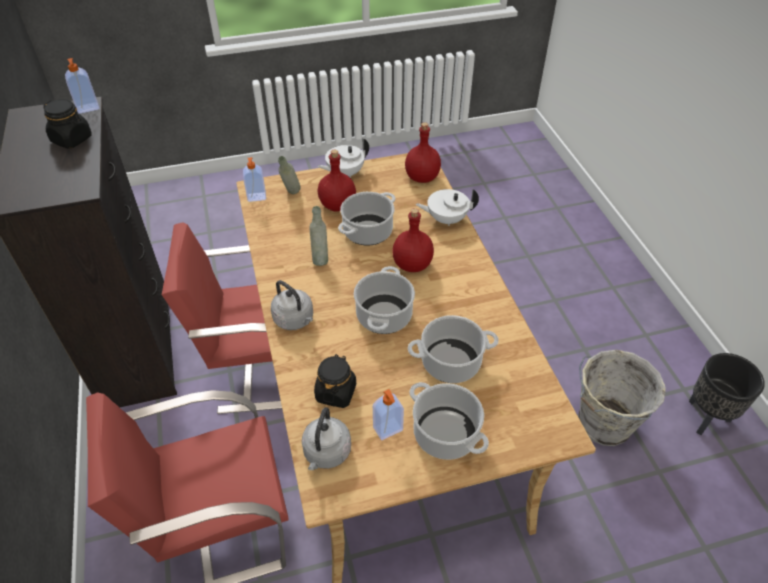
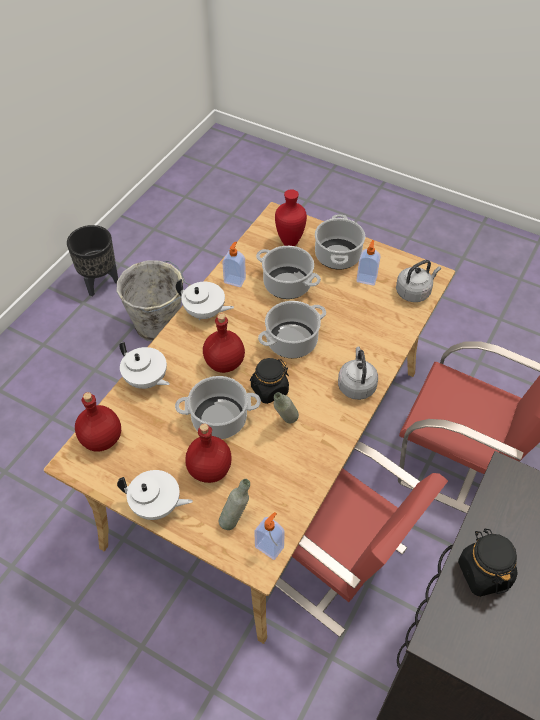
camera: 135 degrees left, 5 degrees up
soap dispenser [65,58,99,114] -> soap dispenser moved to [222,242,246,287]
black jar [314,354,356,408] -> black jar moved to [250,358,289,404]
none -> white teapot [176,279,234,320]
none -> red vase [275,189,307,246]

